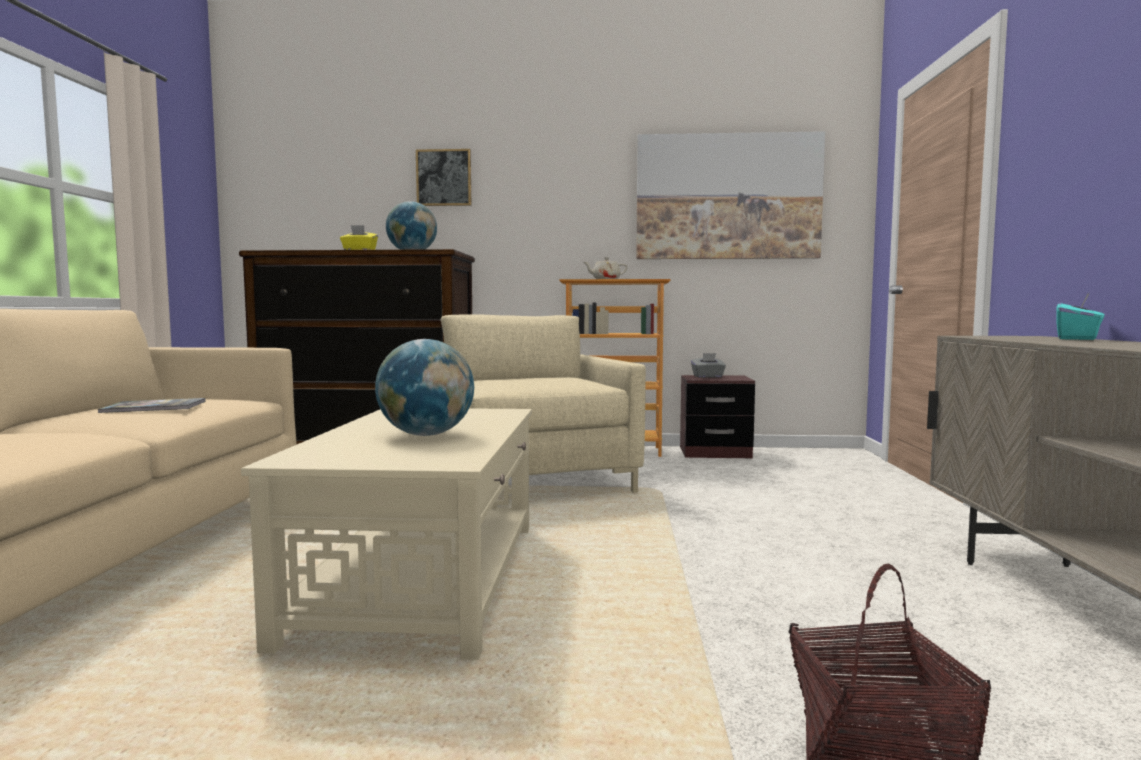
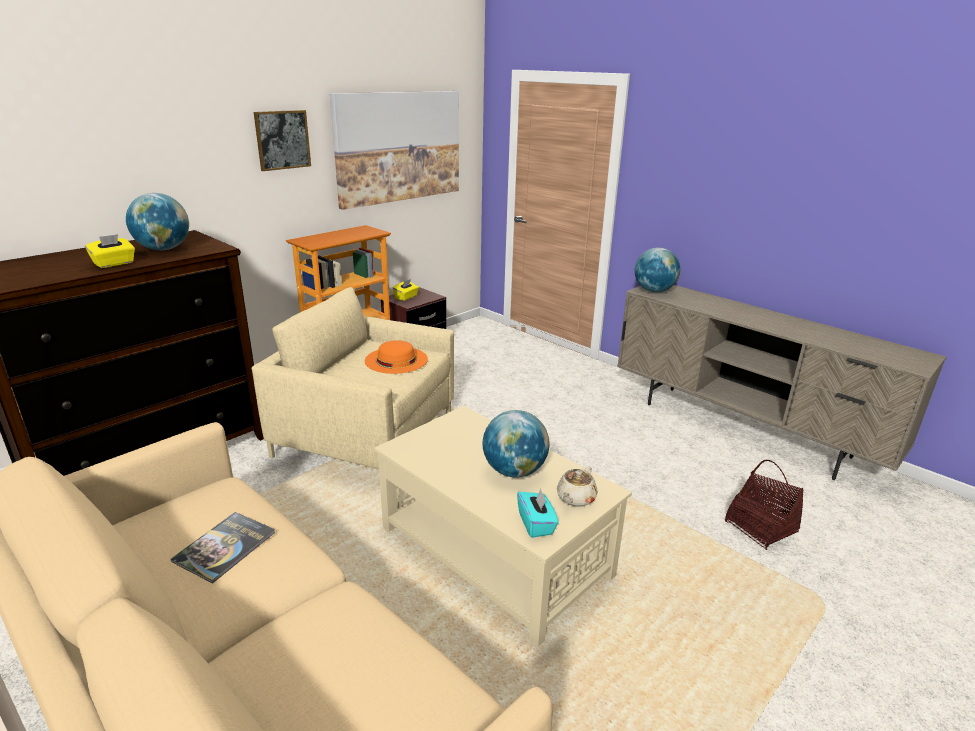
camera: 50 degrees left, 20 degrees up
picture [416,149,471,206] -> picture moved to [254,110,311,171]
beige teapot [584,257,628,279] -> beige teapot moved to [557,467,598,507]
grey tissue box [691,353,726,378] -> yellow tissue box [393,279,419,301]
turquoise tissue box [1056,293,1104,340] -> turquoise tissue box moved to [517,489,559,538]
none -> orange hat [365,340,428,374]
none -> globe [634,247,680,292]

